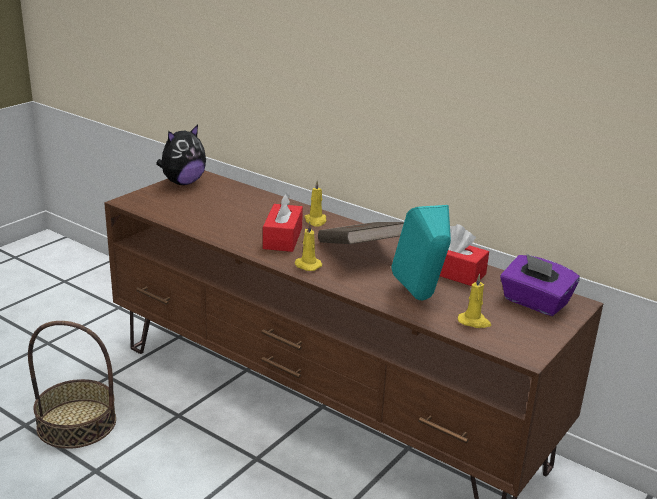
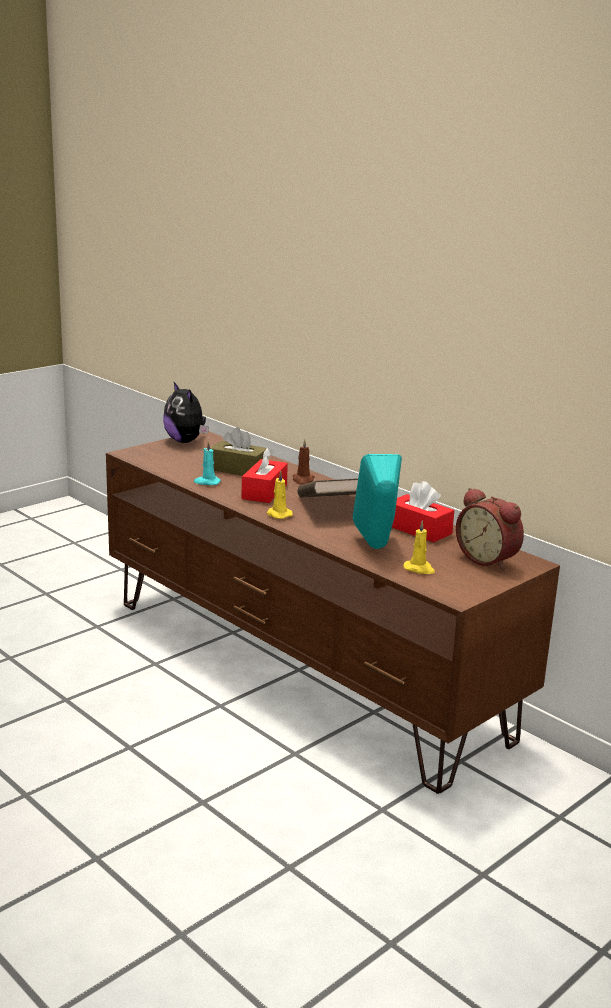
camera: 10 degrees right, 5 degrees down
basket [28,321,116,449] -> none
plush toy [156,124,206,185] -> plush toy turned 90 degrees clockwise [163,382,209,443]
yellow candle [304,181,326,227] -> brown candle [293,439,314,485]
purple tissue box [500,254,580,316] -> alarm clock [456,488,524,570]
none -> turquoise candle [194,441,221,485]
none -> brown tissue box [210,427,267,476]

